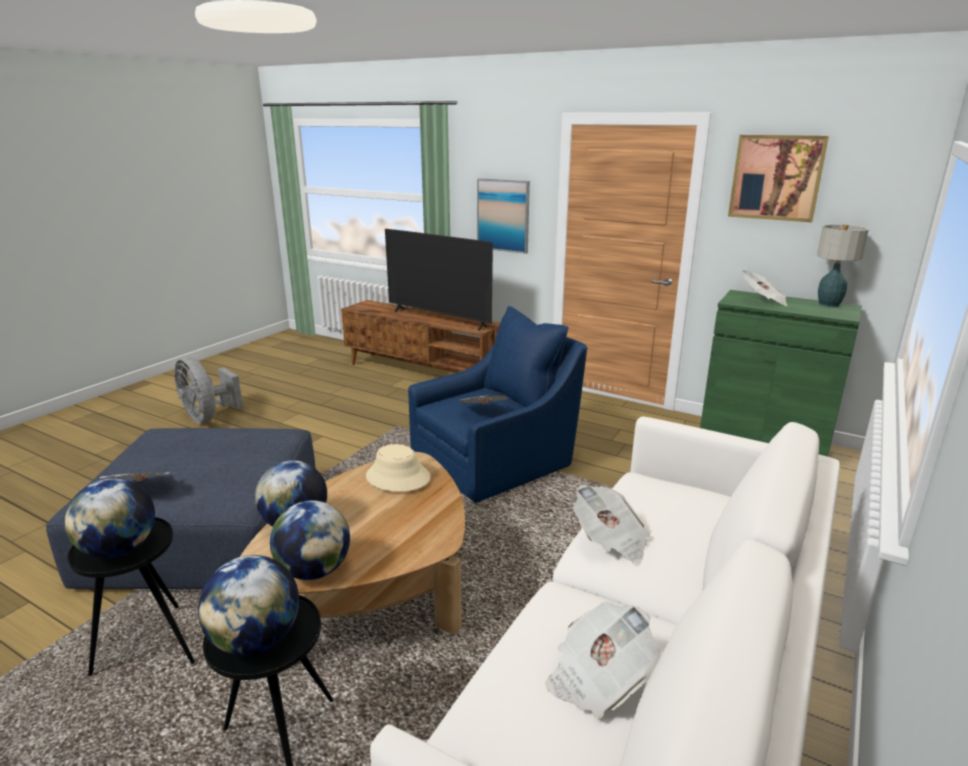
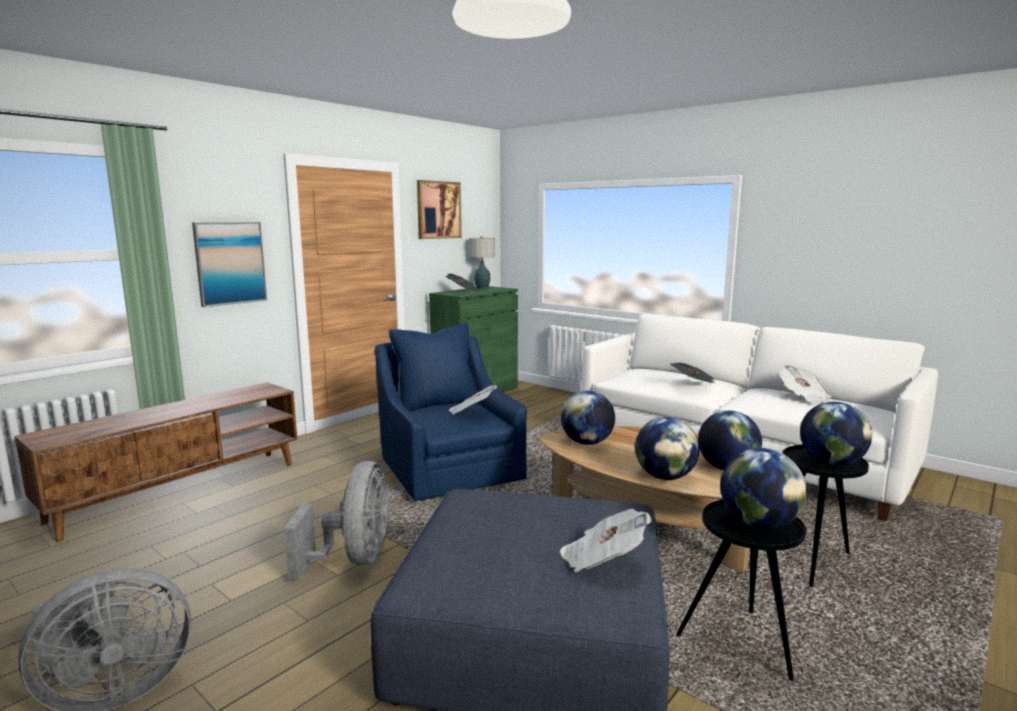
camera: 80 degrees left, 10 degrees down
beige hat [366,444,430,492] -> globe [561,391,615,445]
television [385,229,493,331] -> none
none -> grey fan [284,461,389,579]

